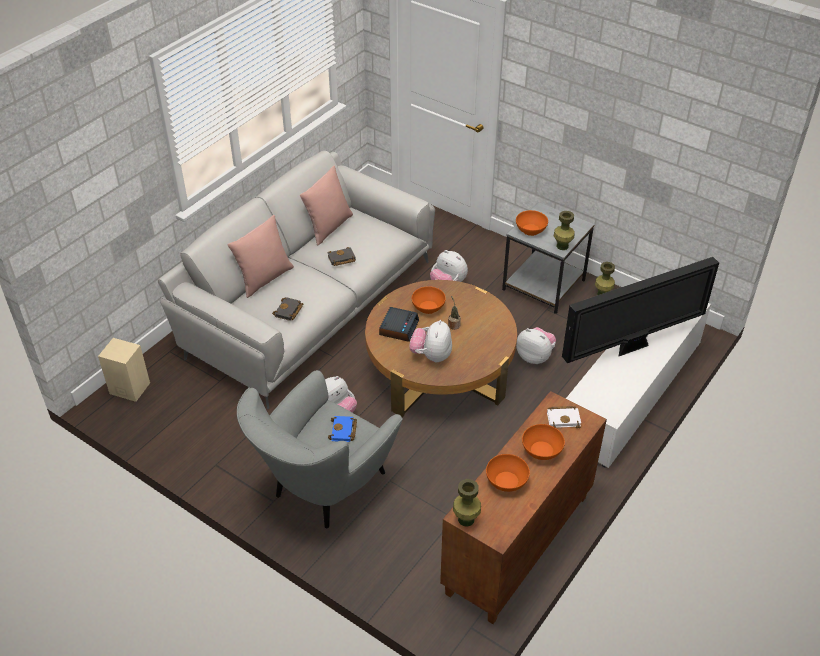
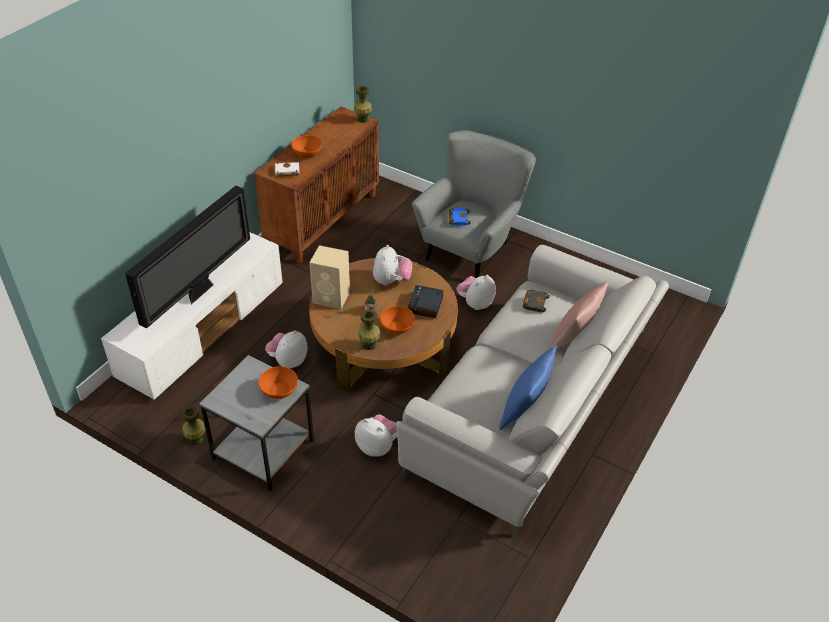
camera: 175 degrees right, 0 degrees up
beige speaker [98,338,150,402] -> beige speaker moved to [309,245,350,309]
pink pillow [300,165,353,245] -> blue pillow [499,345,557,430]
black book [328,247,356,266] -> none
orange bowl [486,454,530,492] -> none
plush toy [516,327,556,364] -> plush toy turned 90 degrees clockwise [265,330,308,368]
green vase [554,211,574,250] -> green vase moved to [358,309,381,350]
television [562,257,719,363] -> television turned 150 degrees clockwise [125,186,250,328]

